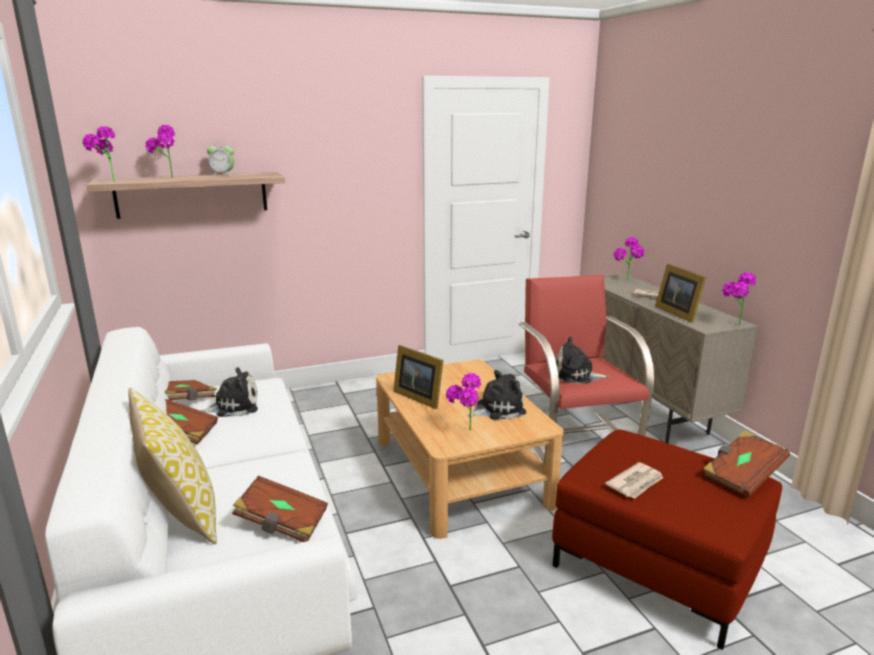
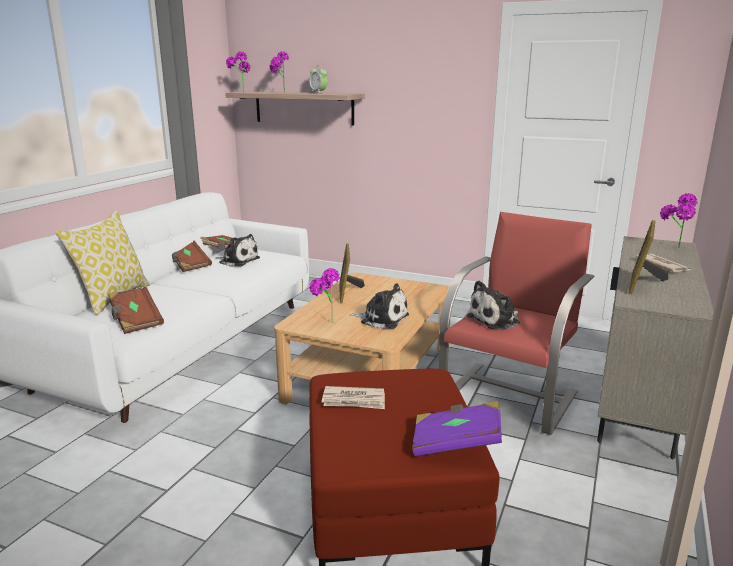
camera: 45 degrees right, 0 degrees up
plush toy [556,337,609,384] -> plush toy turned 90 degrees counterclockwise [466,280,520,330]
brown book [703,430,790,498] -> purple book [412,401,502,456]
potted plant [722,272,756,325] -> none

